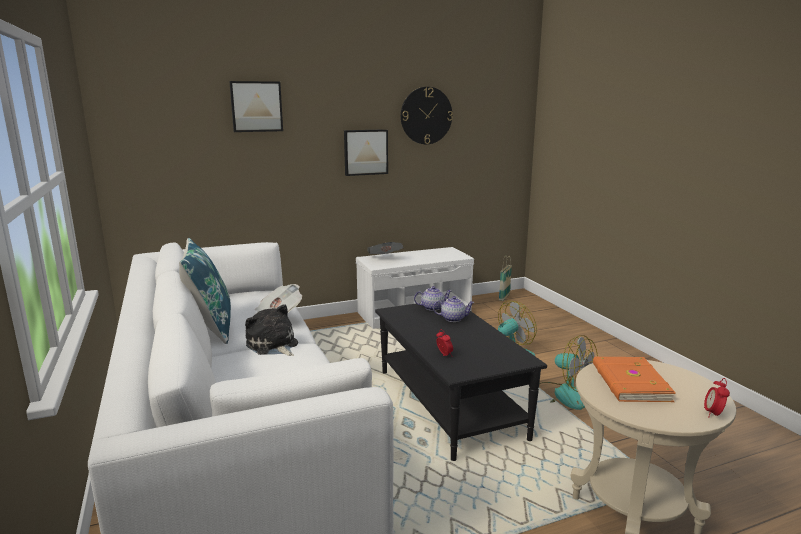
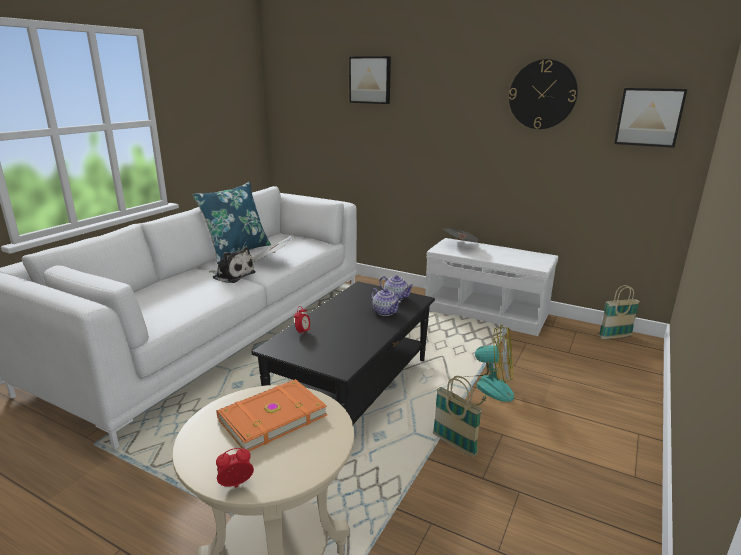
camera: 50 degrees right, 5 degrees up
plush toy [245,304,298,356] -> plush toy turned 105 degrees clockwise [209,247,256,283]
picture [344,129,388,176] -> picture moved to [614,88,687,148]
fan [539,335,598,410] -> basket [433,376,483,457]

